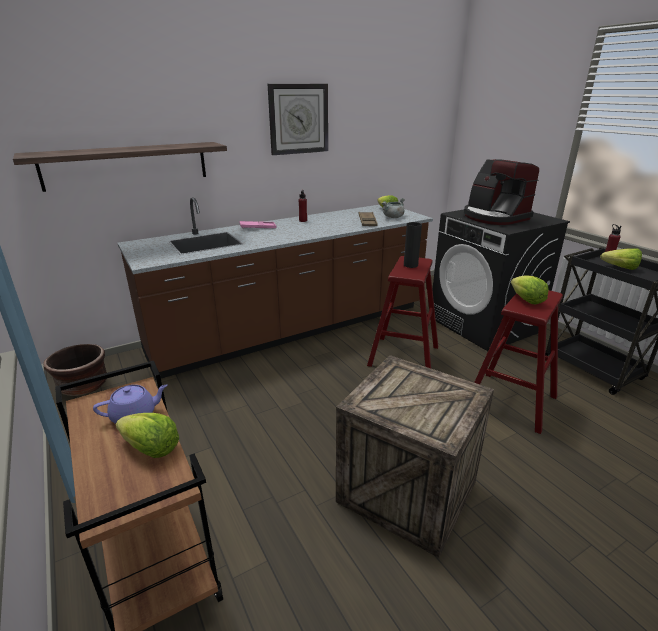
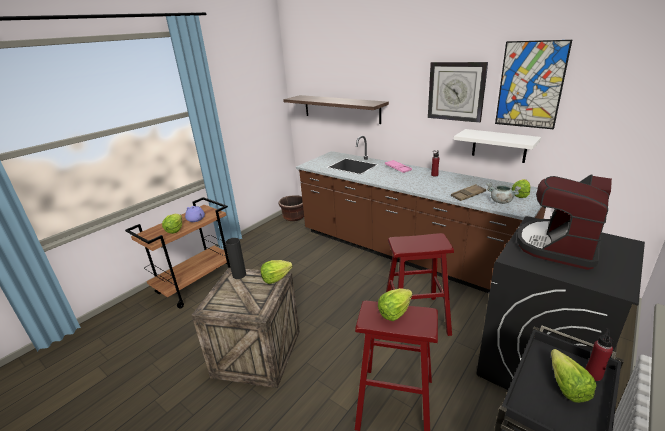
camera: 70 degrees right, 0 degrees up
black vase [404,222,422,268] -> black vase moved to [225,238,246,279]
none -> lettuce [261,260,293,284]
none -> white shelf [454,129,541,163]
none -> picture [495,40,572,129]

